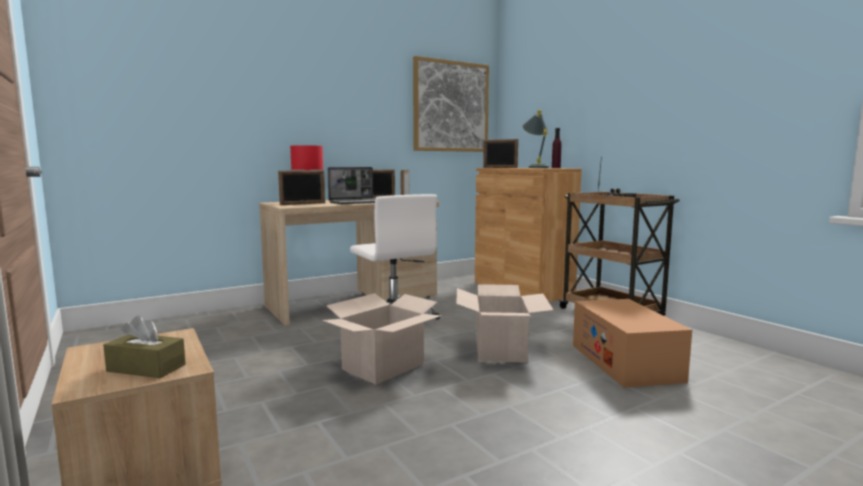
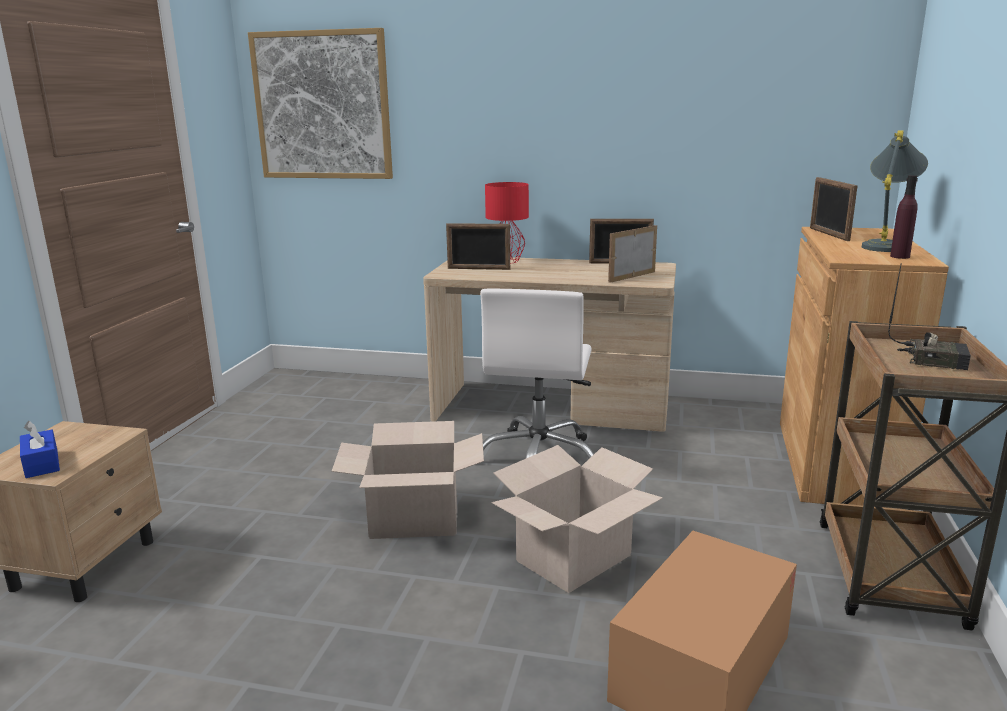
camera: 45 degrees right, 10 degrees up
brown tissue box [103,315,186,378] -> blue tissue box [20,421,60,478]
laptop [328,167,376,204] -> none
picture [413,56,489,152] -> picture moved to [248,28,393,179]

